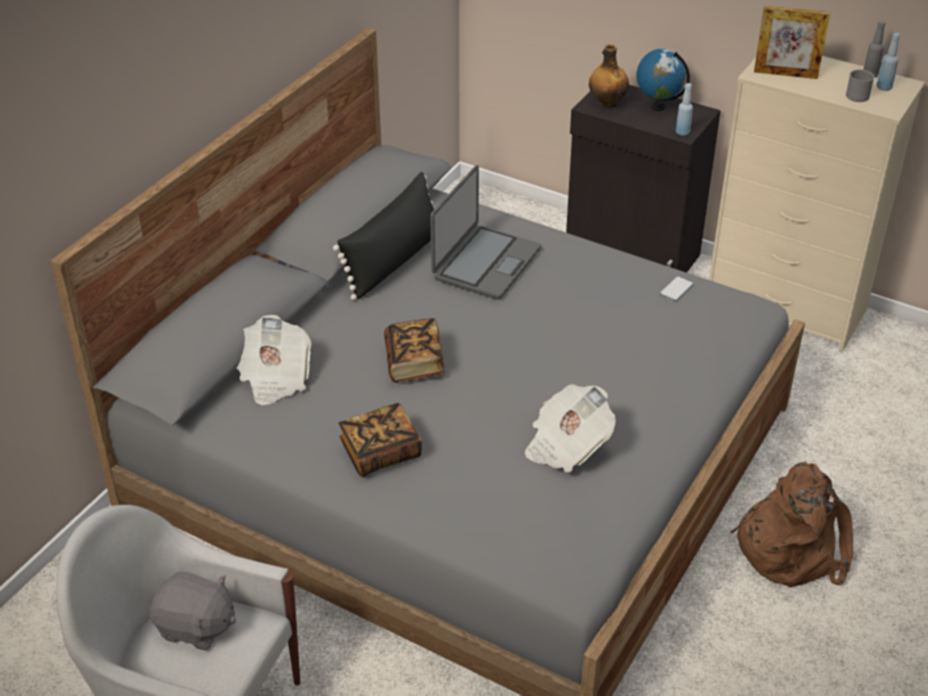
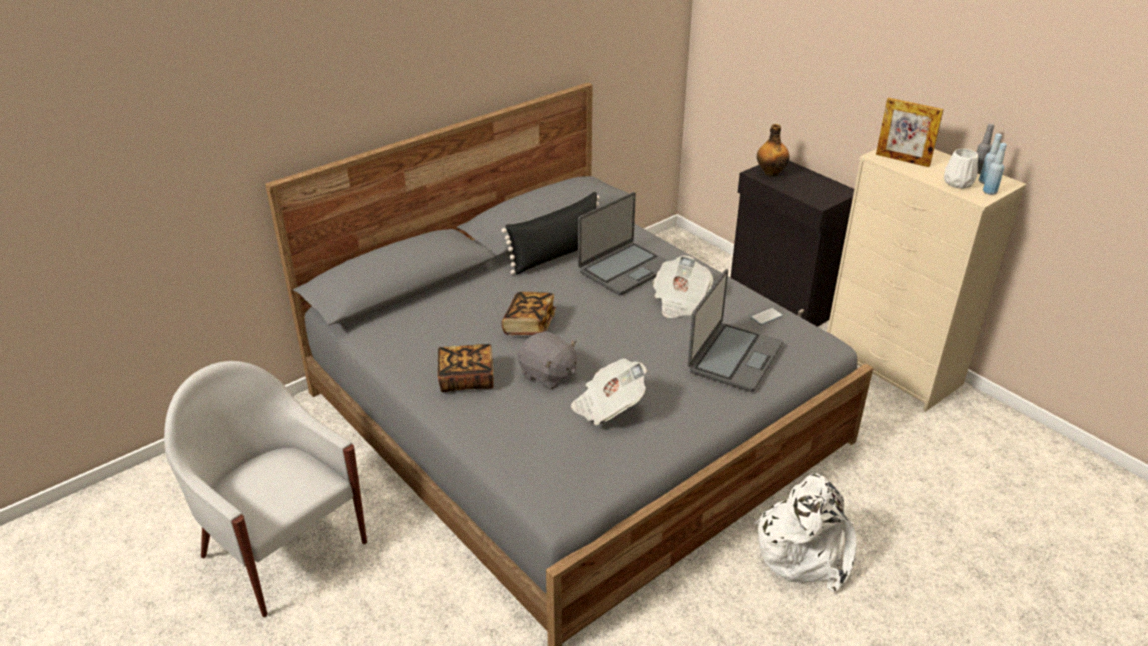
camera: 20 degrees right, 5 degrees down
grey plush toy [150,571,236,651] -> grey plush toy moved to [517,331,577,390]
newspaper [237,315,312,406] -> newspaper moved to [653,255,714,318]
globe [637,49,690,111] -> none
blue bottle [676,83,693,136] -> blue bottle moved to [983,143,1007,195]
brown backpack [730,462,853,587] -> white backpack [754,473,856,592]
grey mug [846,69,875,102] -> white vase [944,149,978,189]
none -> laptop [688,269,783,392]

